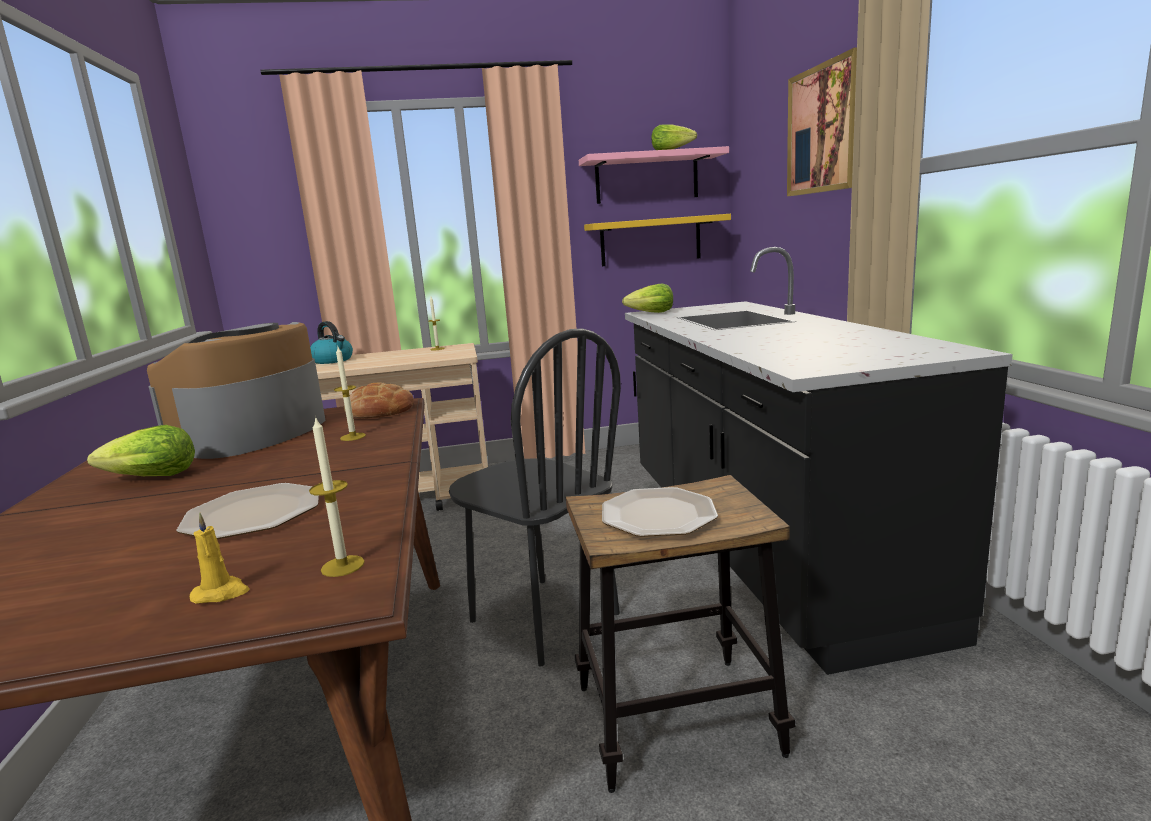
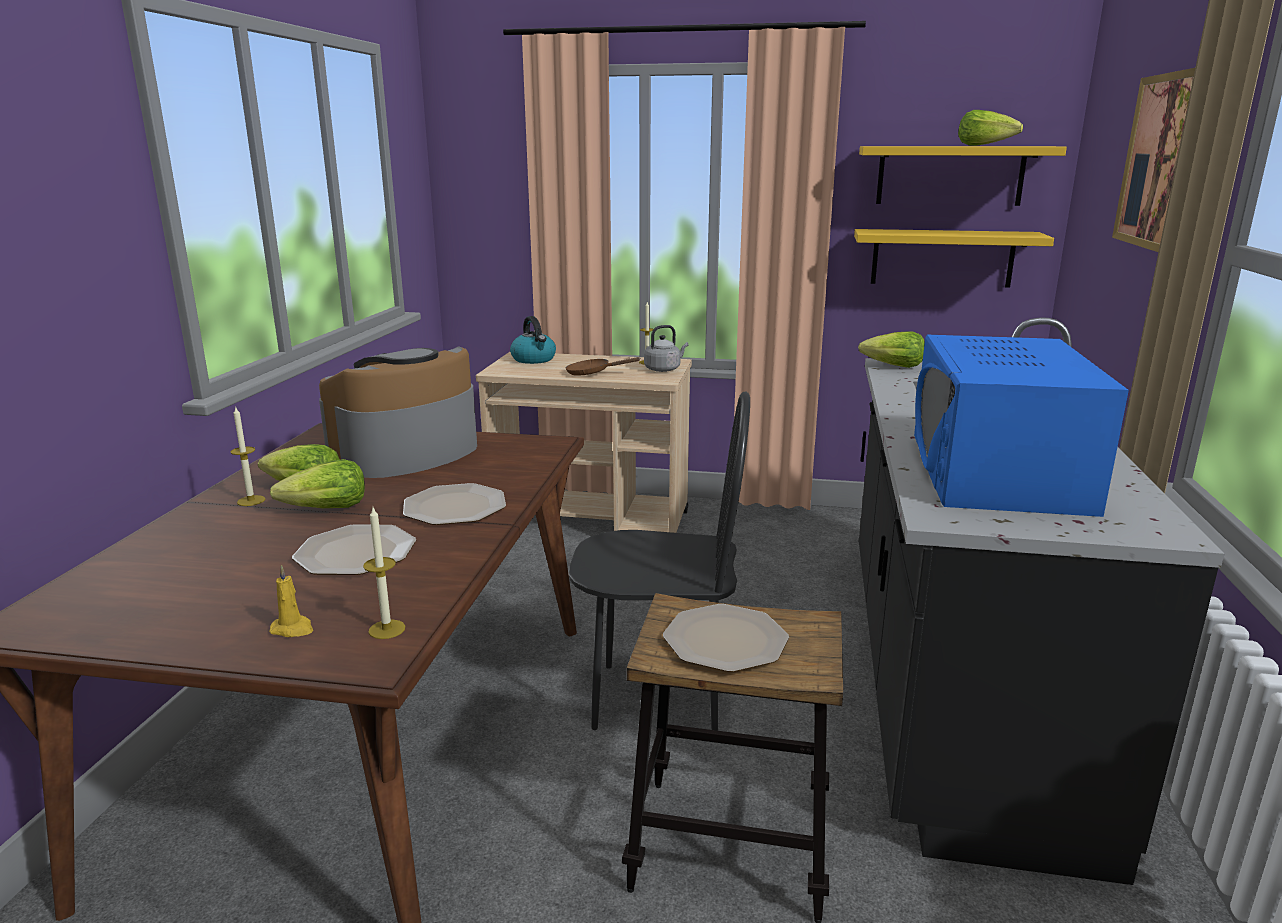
camera: 20 degrees right, 5 degrees up
candle [334,347,366,441] -> candle moved to [230,406,266,506]
bread [344,382,414,419] -> none
black chair [449,328,621,666] -> black chair turned 60 degrees counterclockwise [568,391,750,731]
pink shelf [579,146,729,204] -> yellow shelf [859,146,1067,206]
none -> lettuce [270,459,365,508]
none -> plate [403,483,506,525]
none -> brown frying pan [566,357,641,376]
none -> grey kettle [644,325,689,372]
none -> blue microwave [914,335,1129,517]

